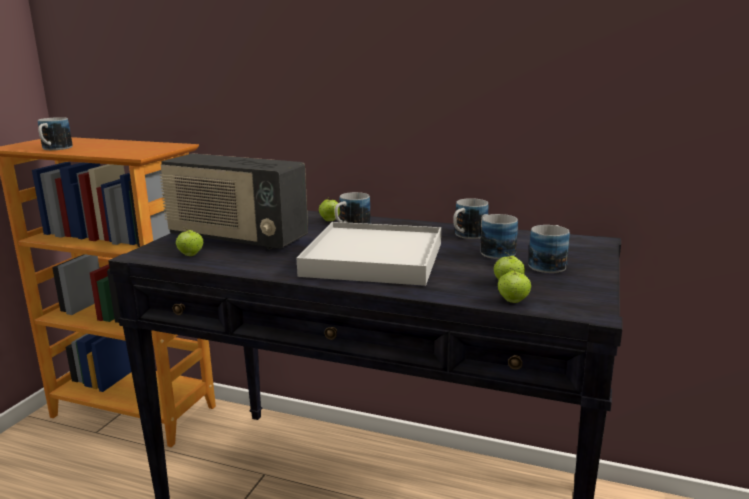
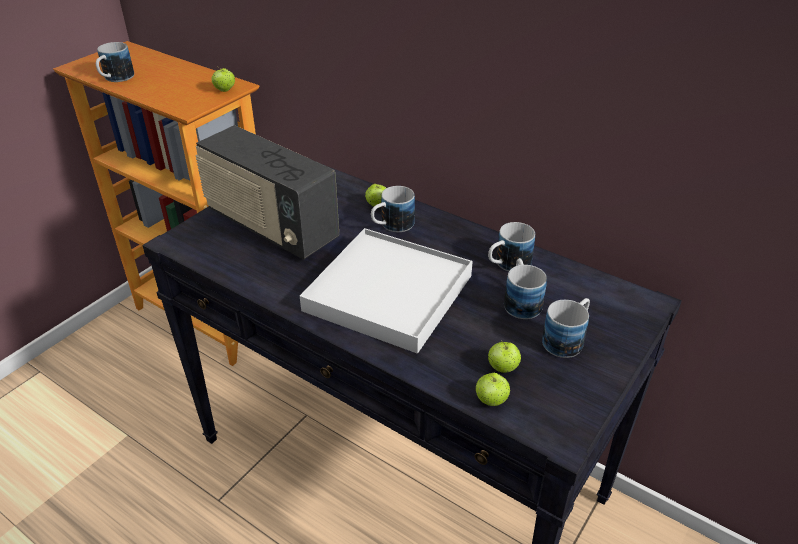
camera: 15 degrees right, 20 degrees up
apple [176,228,203,256] -> apple moved to [211,67,235,92]

